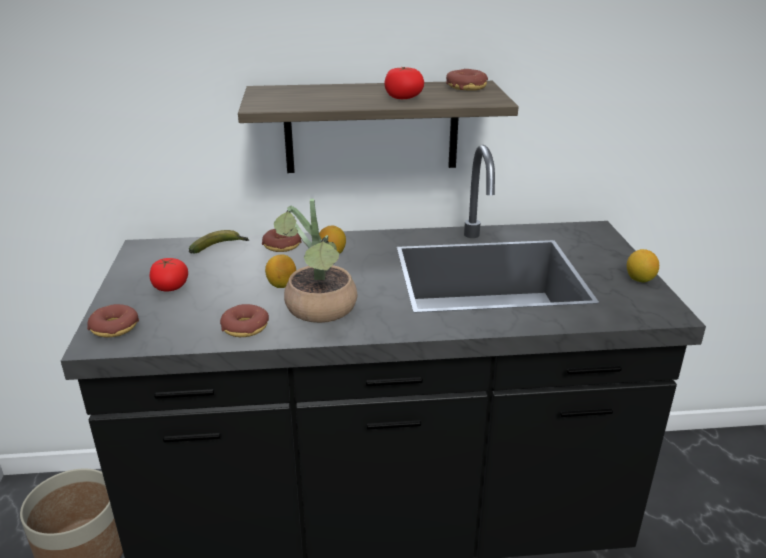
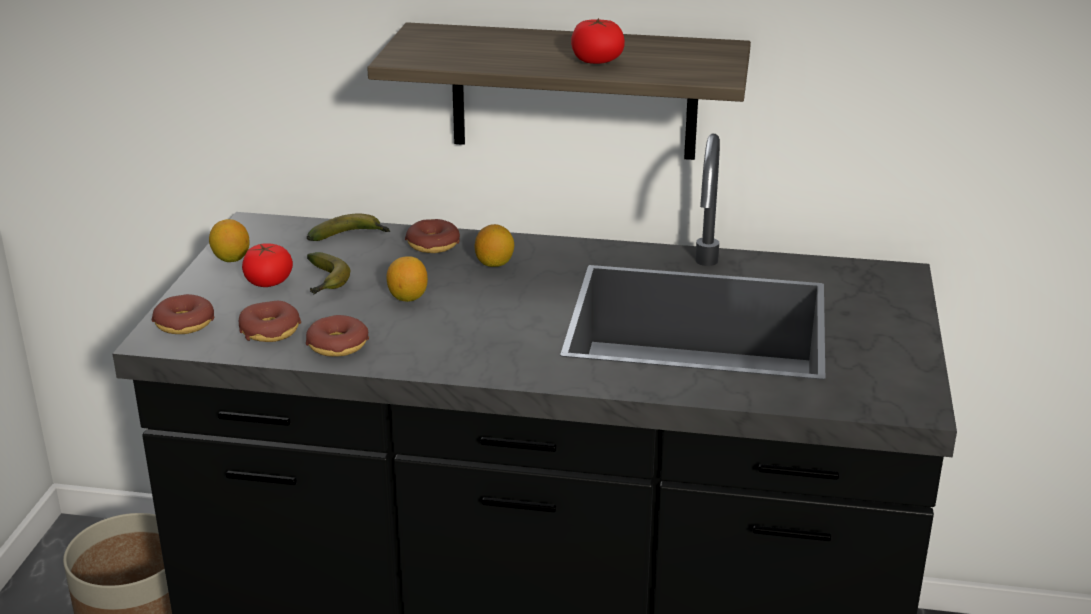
camera: 15 degrees right, 0 degrees up
potted plant [274,199,357,323] -> none
donut [446,69,488,91] -> donut moved to [239,301,301,342]
lemon [627,249,659,283] -> lemon moved to [209,219,250,262]
none -> banana [307,252,350,294]

